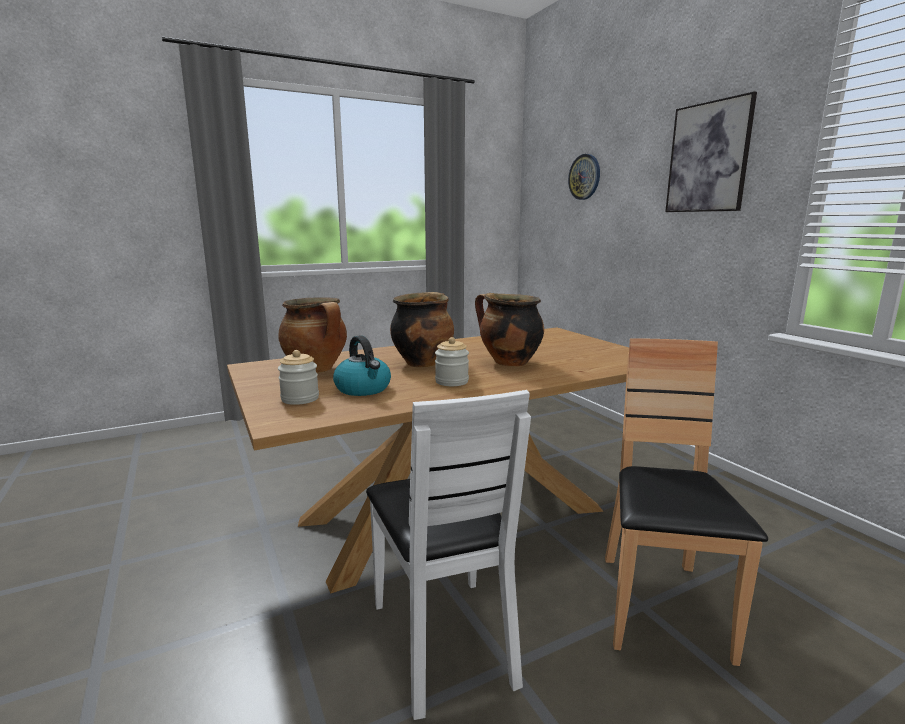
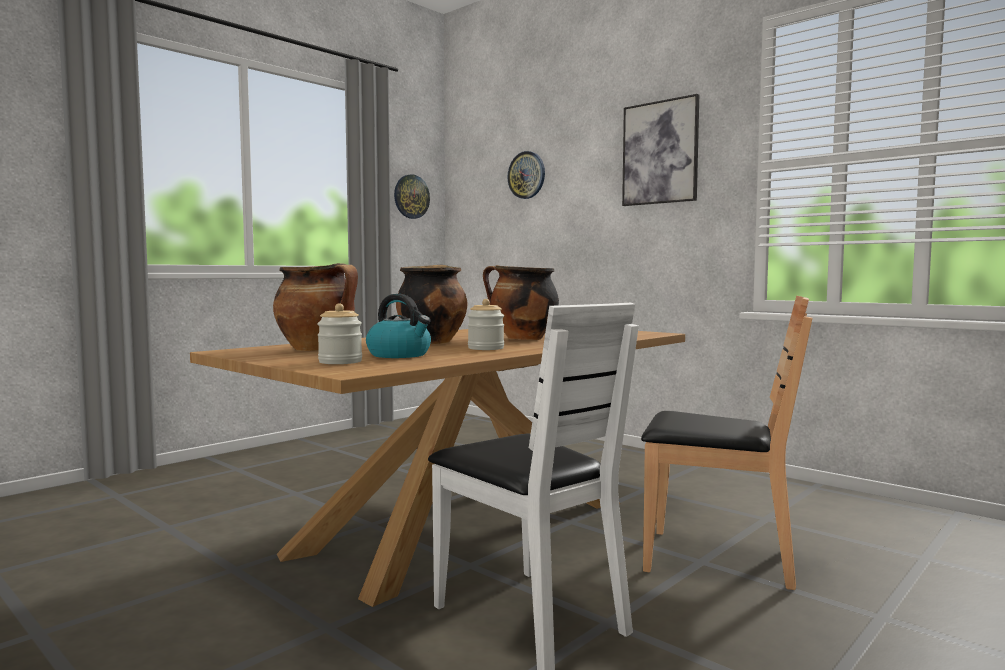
camera: 20 degrees left, 10 degrees down
brown chair [605,338,768,666] -> brown chair turned 120 degrees clockwise [641,296,813,590]
none -> wall clock [394,174,430,219]

